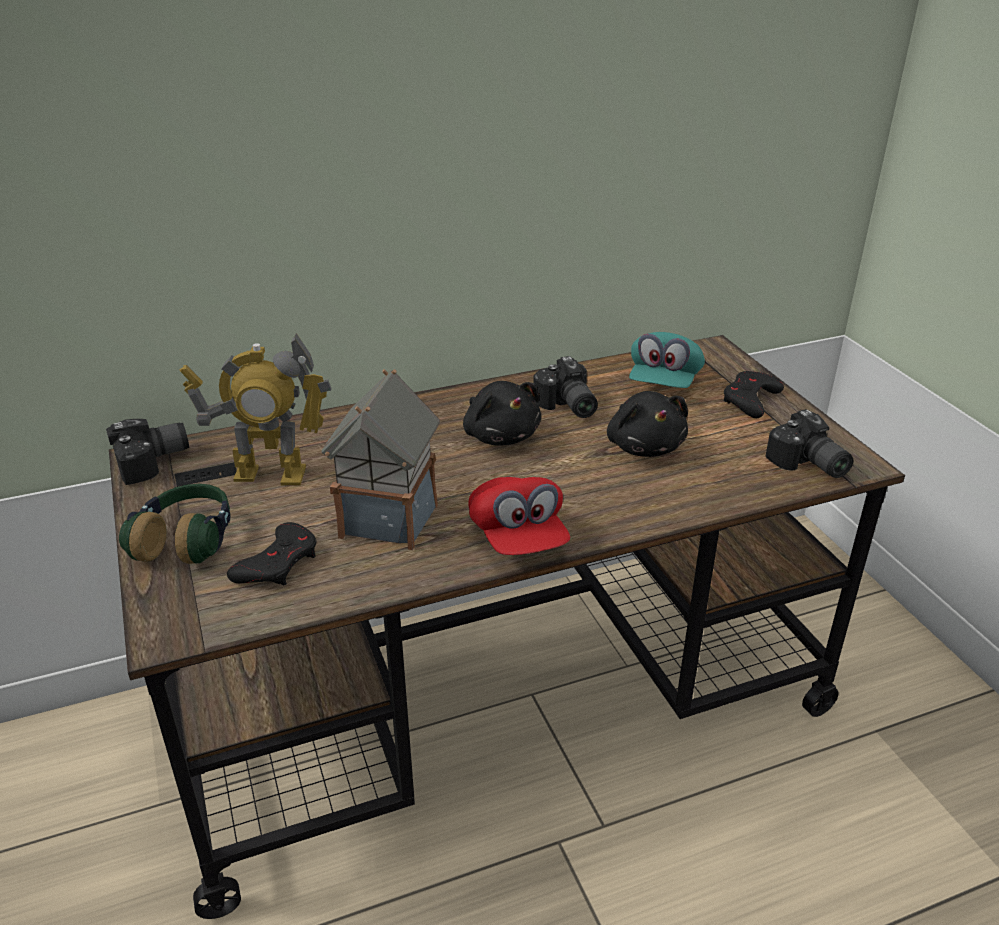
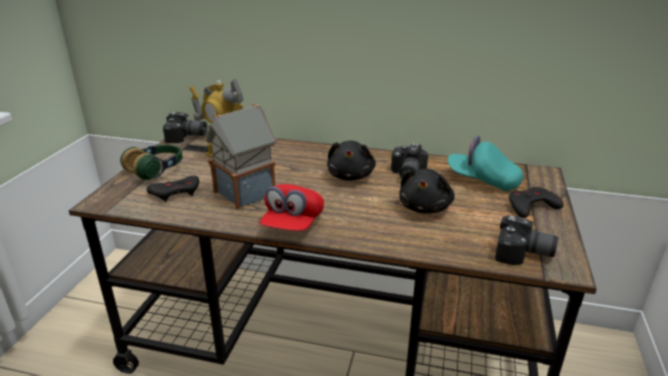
camera: 35 degrees right, 5 degrees down
turquoise cap [629,332,705,388] -> turquoise cap turned 60 degrees clockwise [448,135,523,191]
camera [766,409,853,478] -> camera turned 75 degrees counterclockwise [495,215,559,265]

